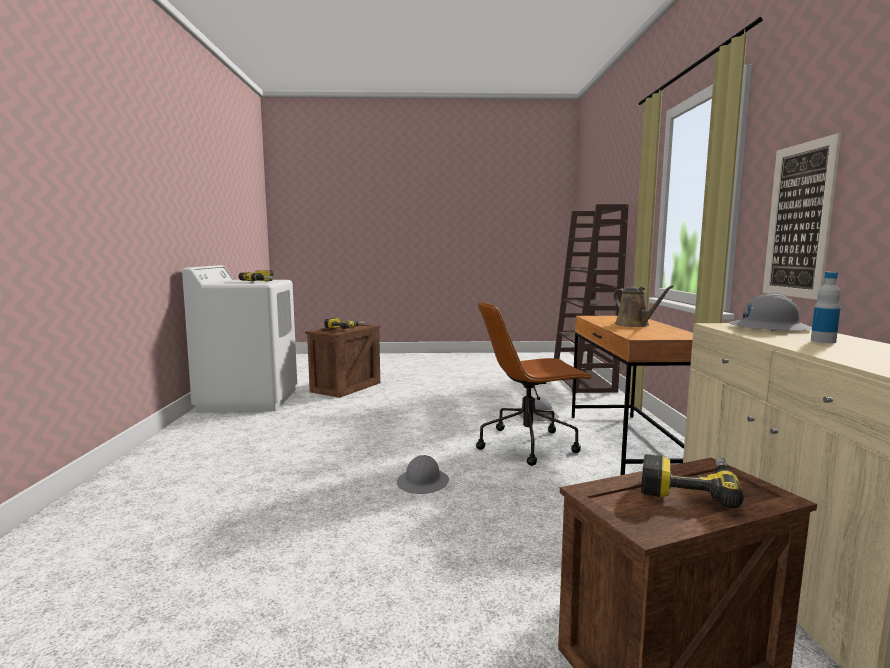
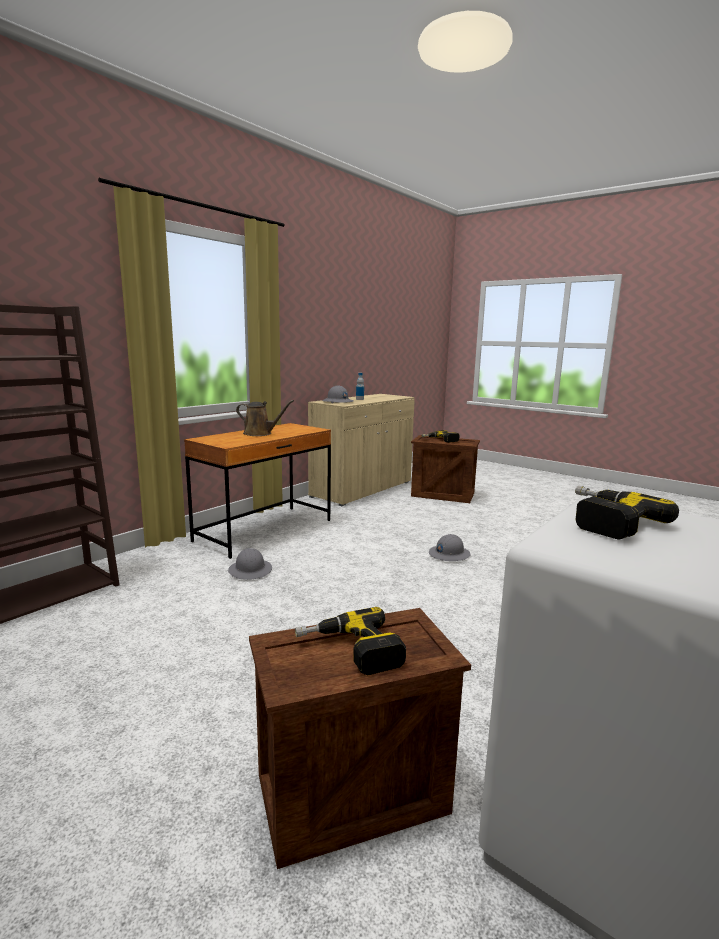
camera: 140 degrees left, 5 degrees up
brown office chair [476,301,593,466] -> none
brown watering can [613,285,674,327] -> brown watering can turned 90 degrees clockwise [236,400,294,436]
picture [763,133,841,300] -> none

